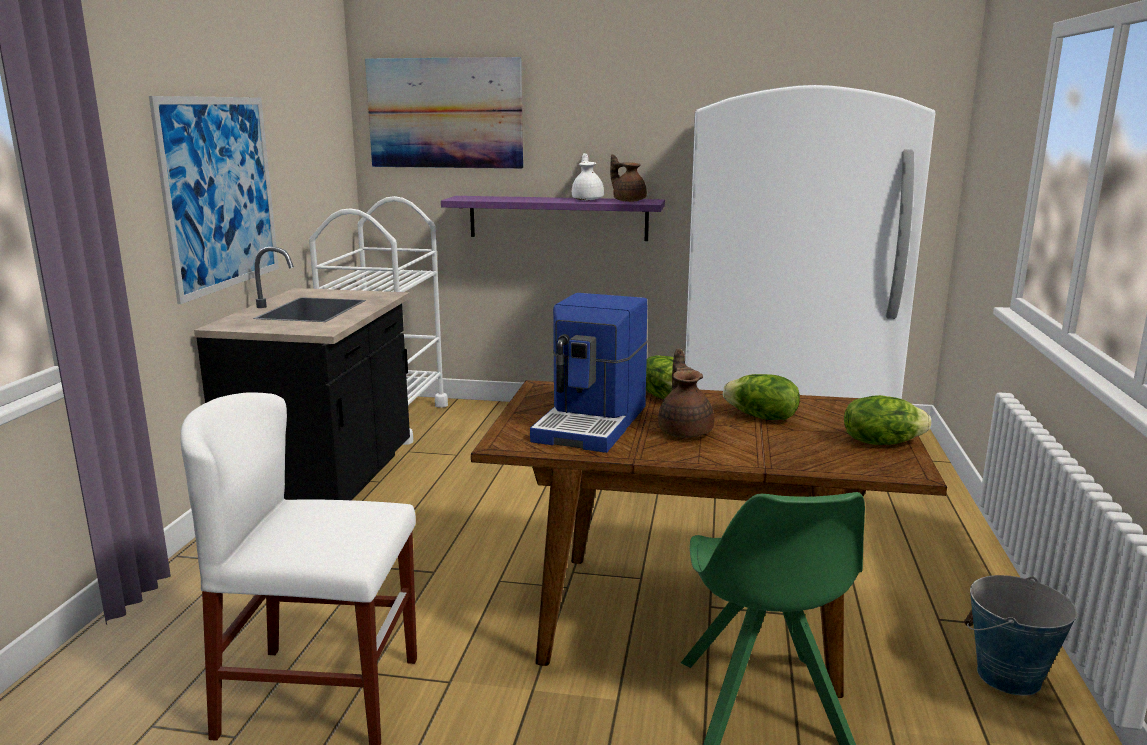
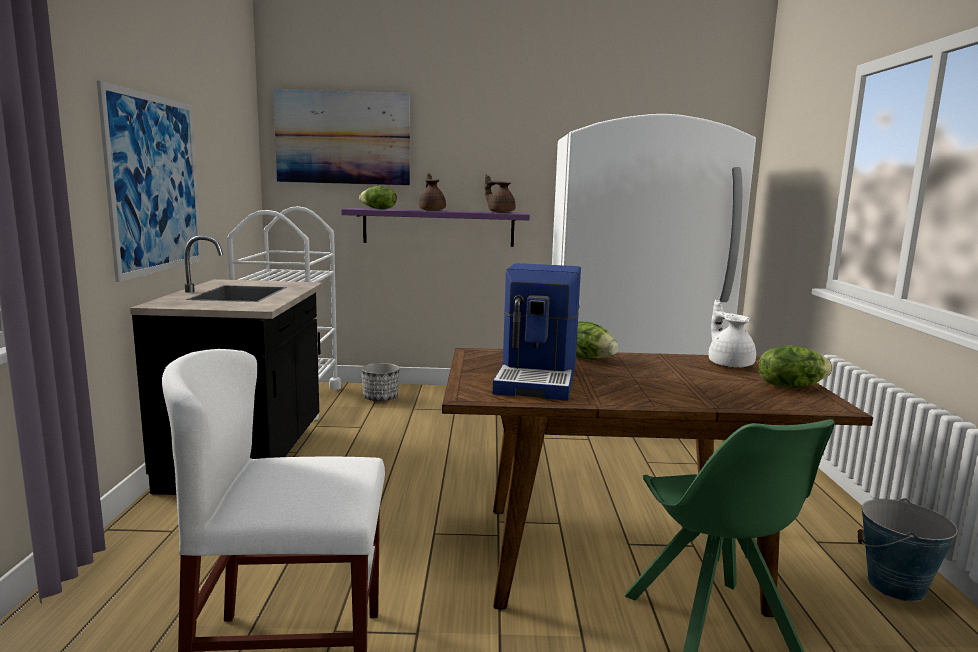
camera: 10 degrees left, 5 degrees down
white teapot [572,153,604,200] -> white teapot moved to [708,300,756,368]
brown teapot [658,348,714,438] -> brown teapot moved to [419,173,446,211]
lettuce [723,374,800,420] -> lettuce moved to [359,186,397,209]
none -> planter [361,363,400,402]

